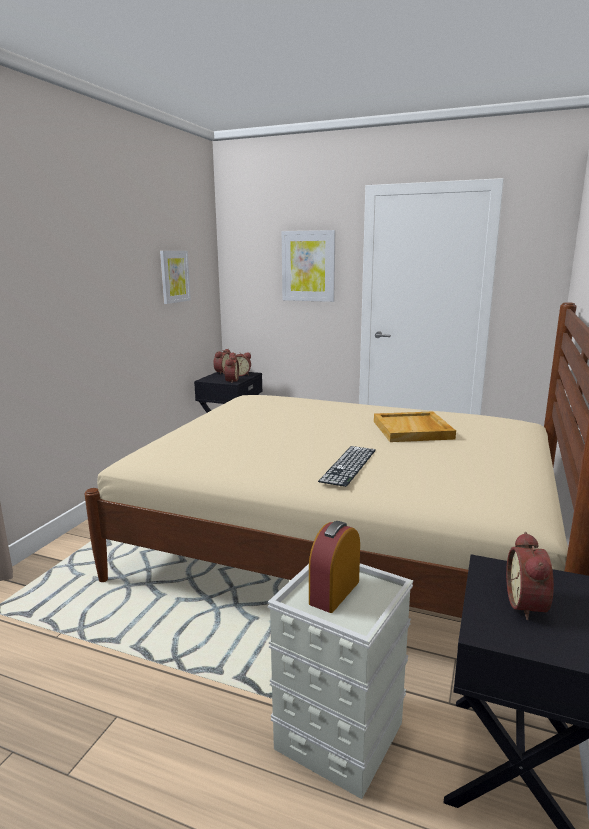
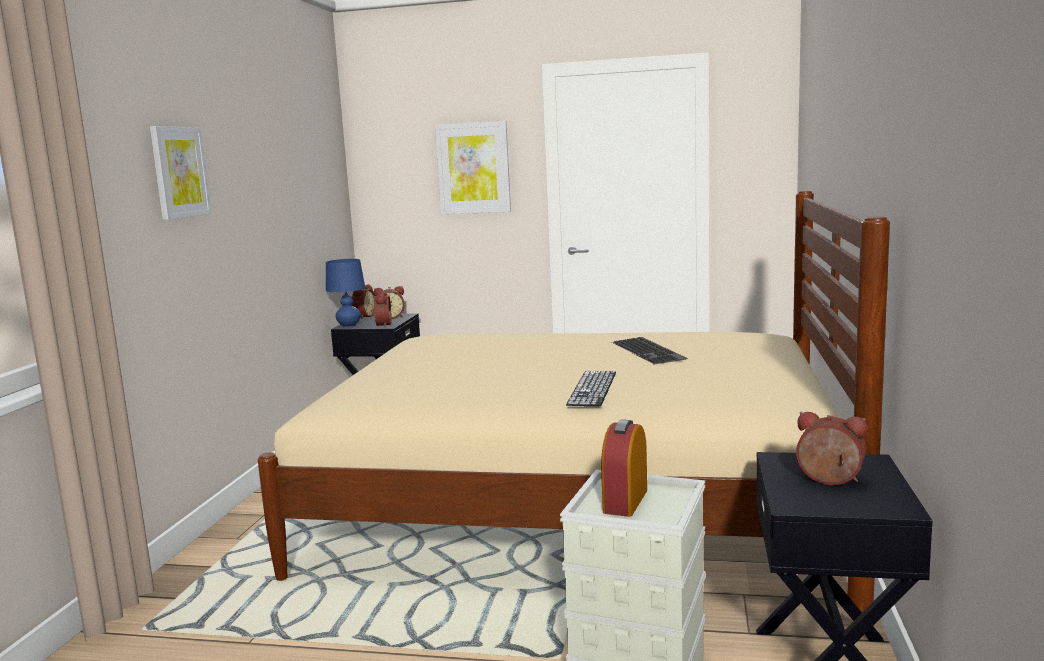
camera: 10 degrees left, 5 degrees down
picture [160,251,191,304] -> picture moved to [150,126,212,220]
beige tray [374,411,456,442] -> keyboard [612,337,687,364]
alarm clock [506,532,554,620] -> alarm clock turned 120 degrees clockwise [796,412,867,485]
none -> blue table lamp [326,259,365,327]

